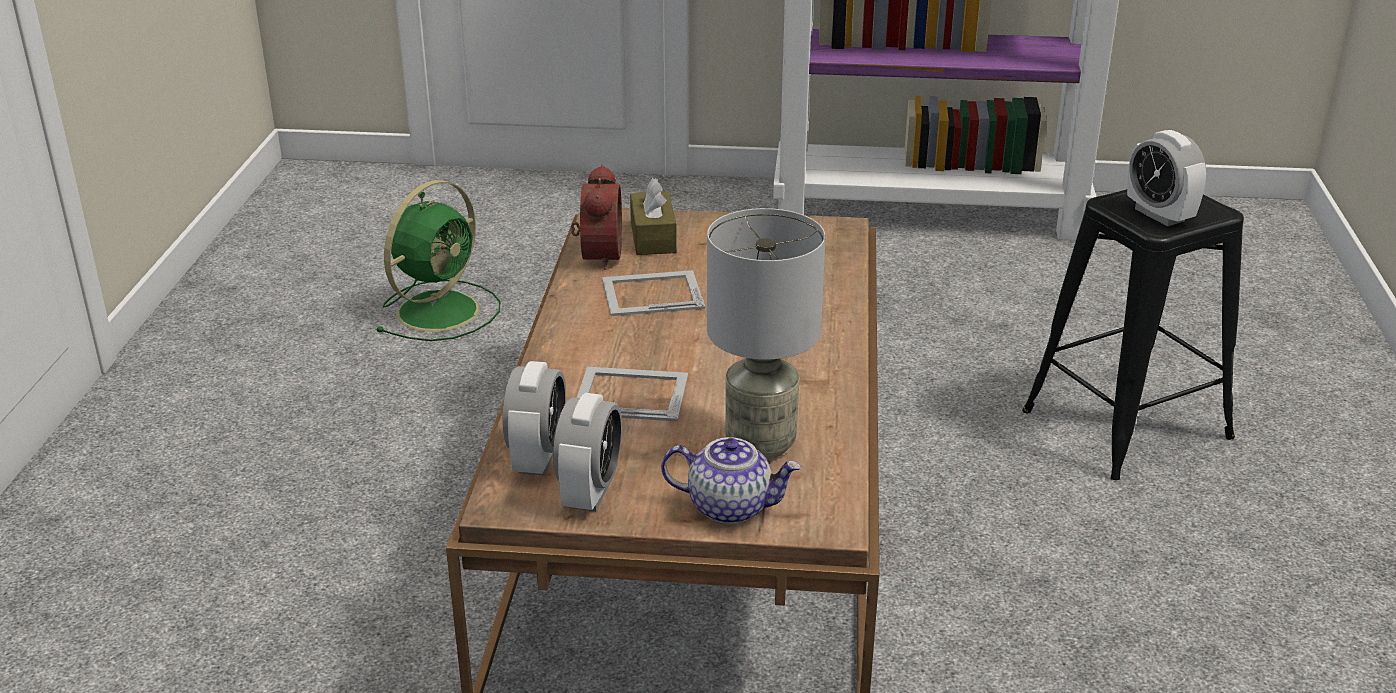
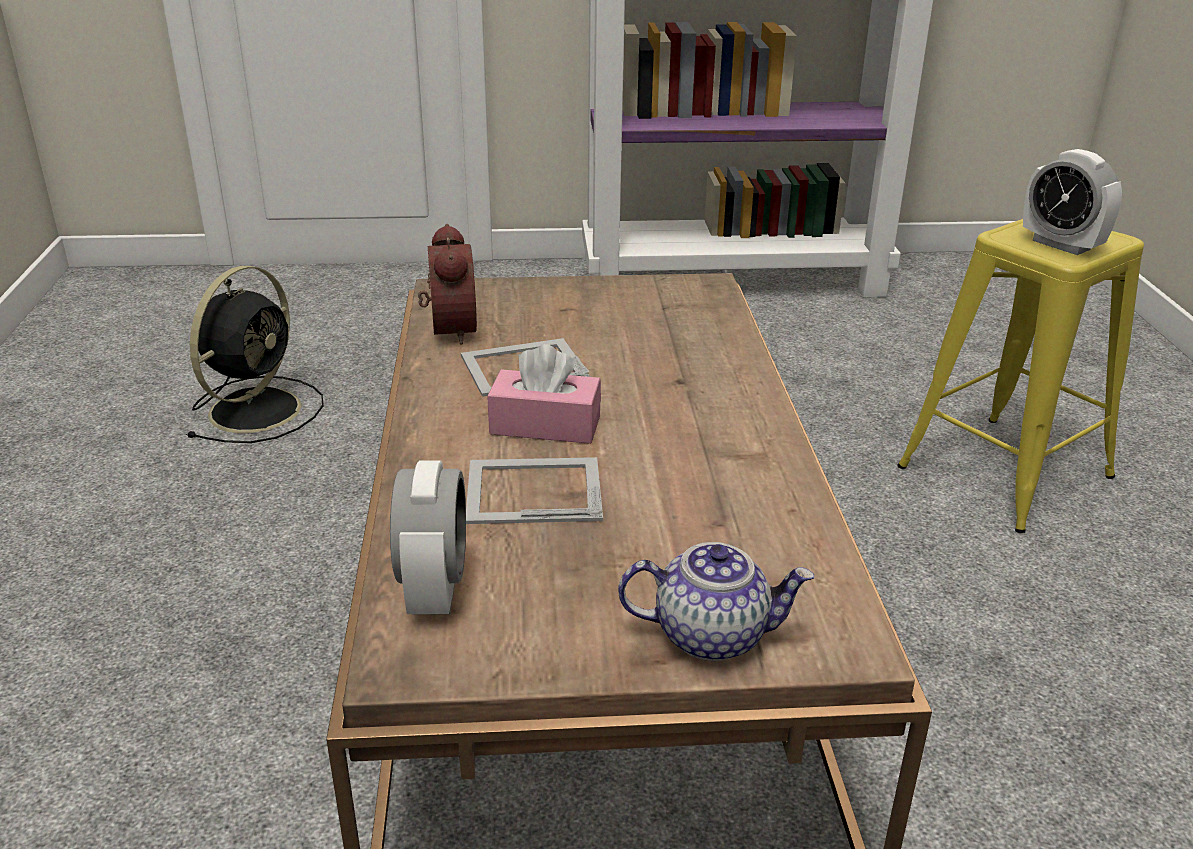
camera: 10 degrees left, 0 degrees up
green fan [376,180,500,341] -> black fan [186,266,324,443]
alarm clock [553,393,622,512] -> none
brown tissue box [630,178,677,255] -> none
grey table lamp [707,208,825,459] -> none
black stool [1022,189,1244,480] -> yellow stool [898,219,1144,533]
none -> pink tissue box [487,344,601,444]

